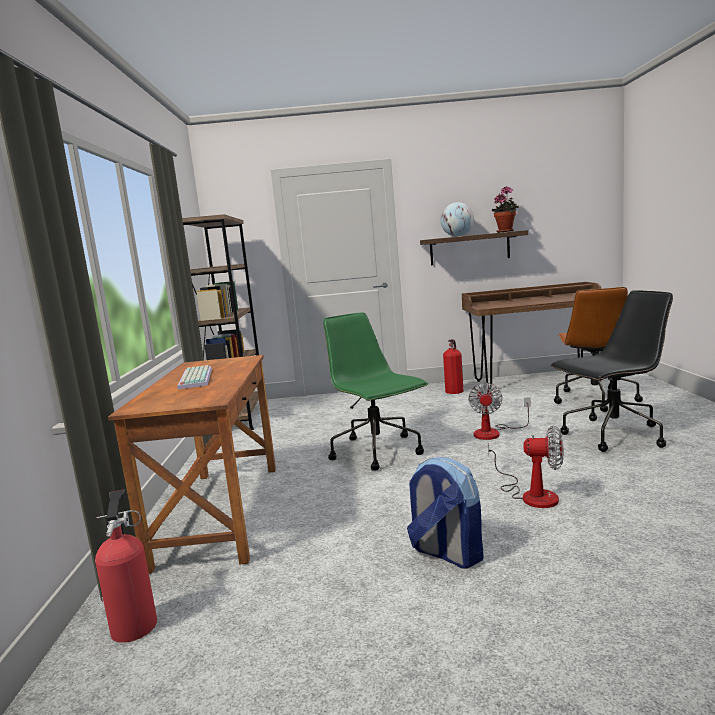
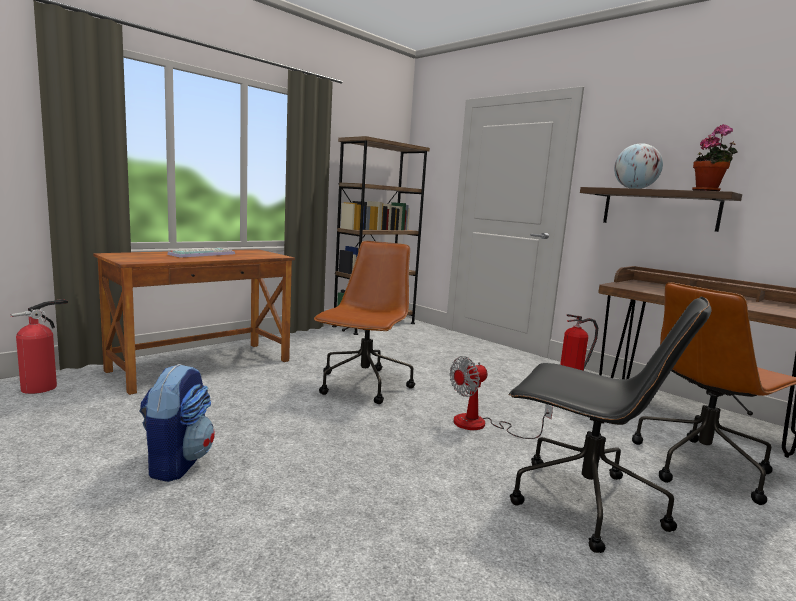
camera: 45 degrees right, 0 degrees up
green office chair [323,313,428,471] -> brown office chair [314,241,415,404]
fan [488,426,564,508] -> none

